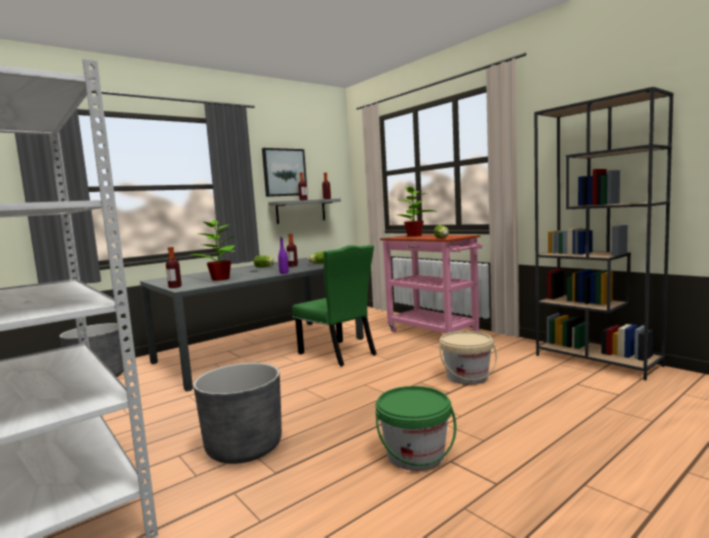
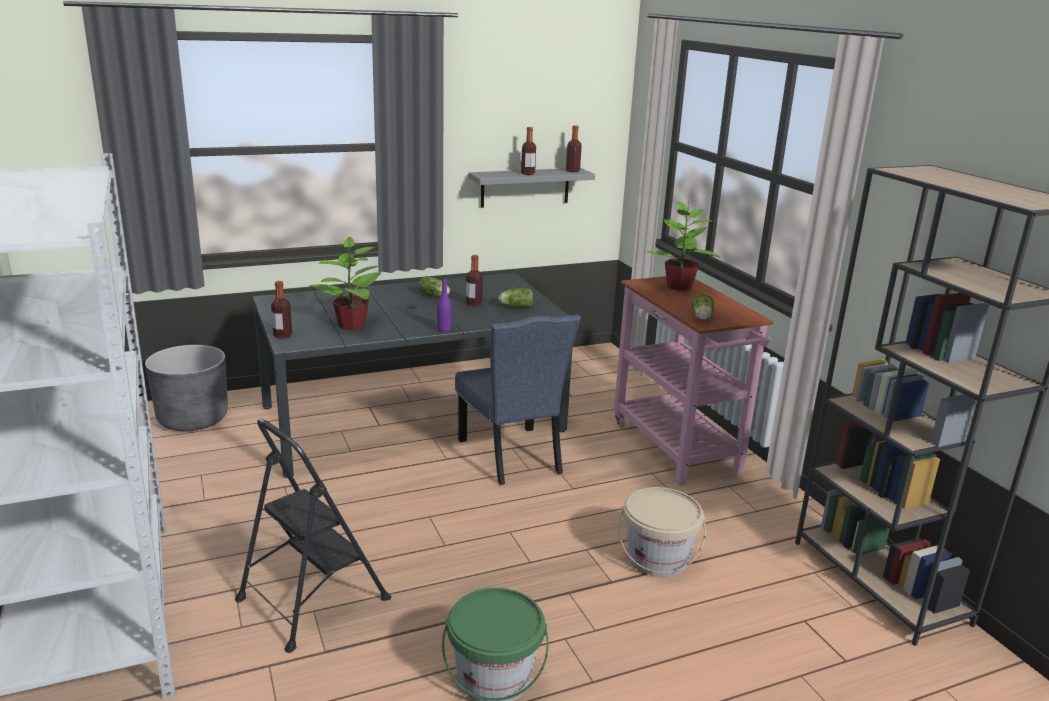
camera: 15 degrees right, 15 degrees up
grey planter [193,363,282,464] -> black step ladder [235,418,391,653]
picture [262,148,308,197] -> none
green chair [292,245,377,367] -> blue chair [455,315,581,485]

